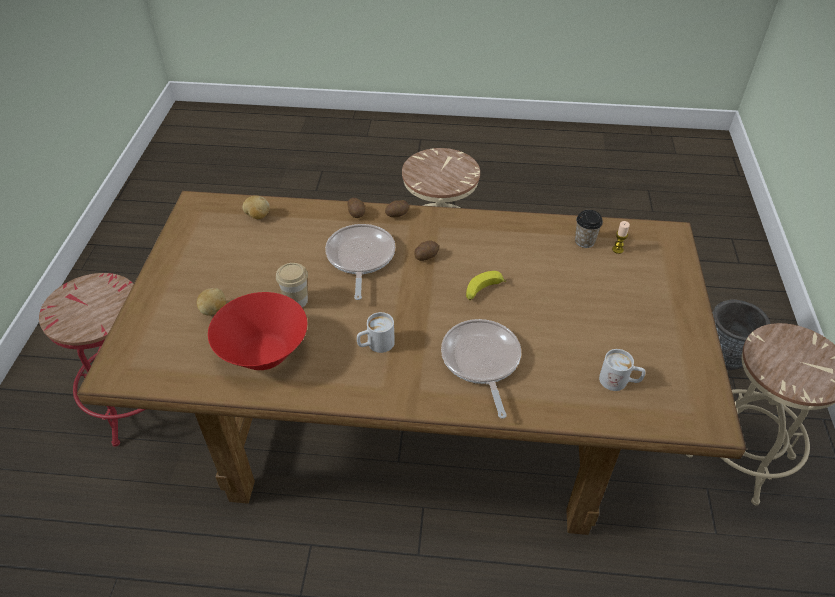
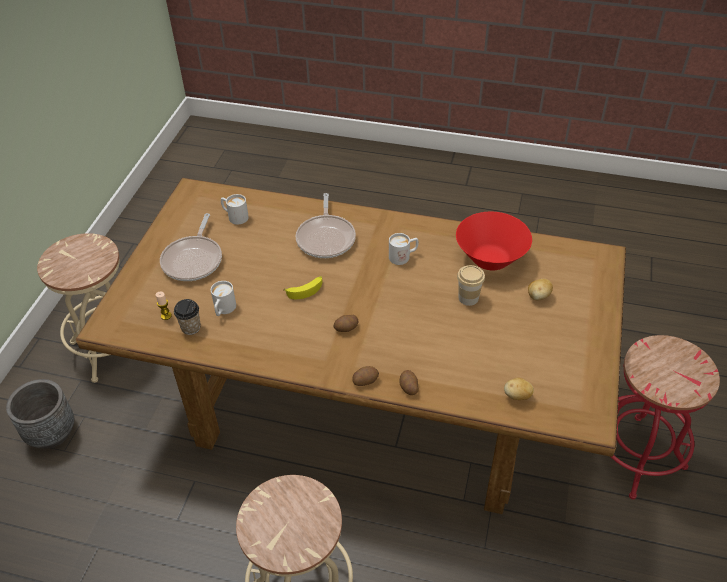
camera: 170 degrees left, 0 degrees up
frying pan [325,224,395,300] -> frying pan moved to [160,213,222,281]
none -> white mug [211,281,236,316]

